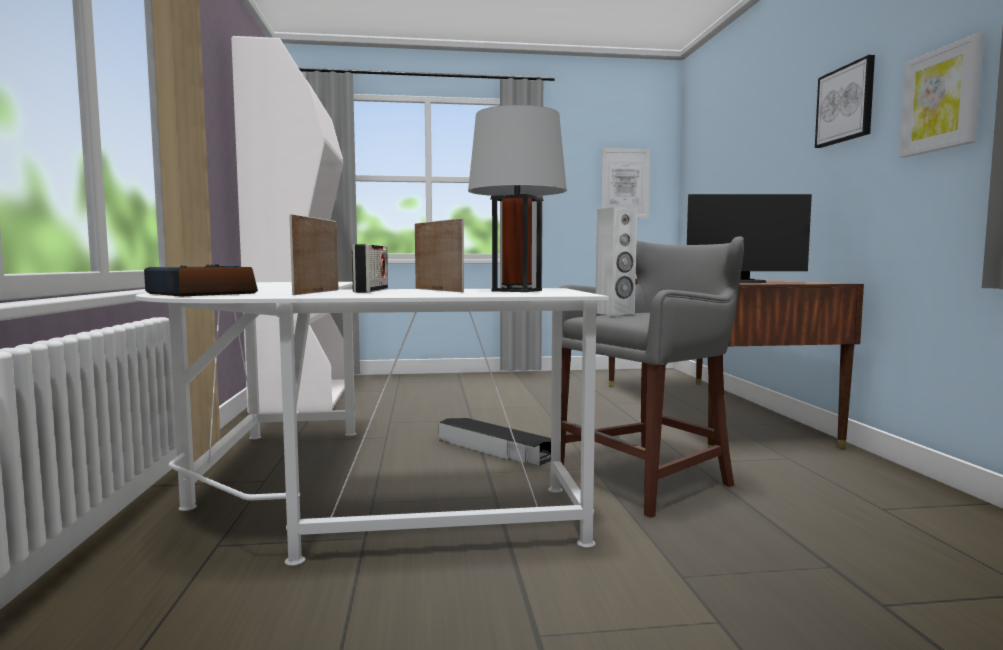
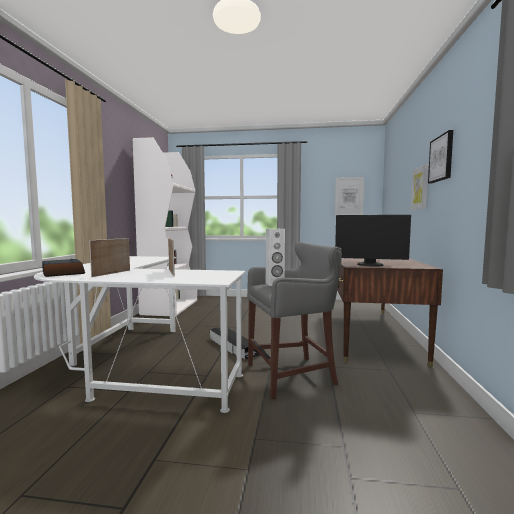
camera: 15 degrees right, 0 degrees up
radio [352,244,388,293] -> none
grey table lamp [468,105,567,292] -> none
picture [899,33,984,158] -> picture moved to [411,164,429,210]

